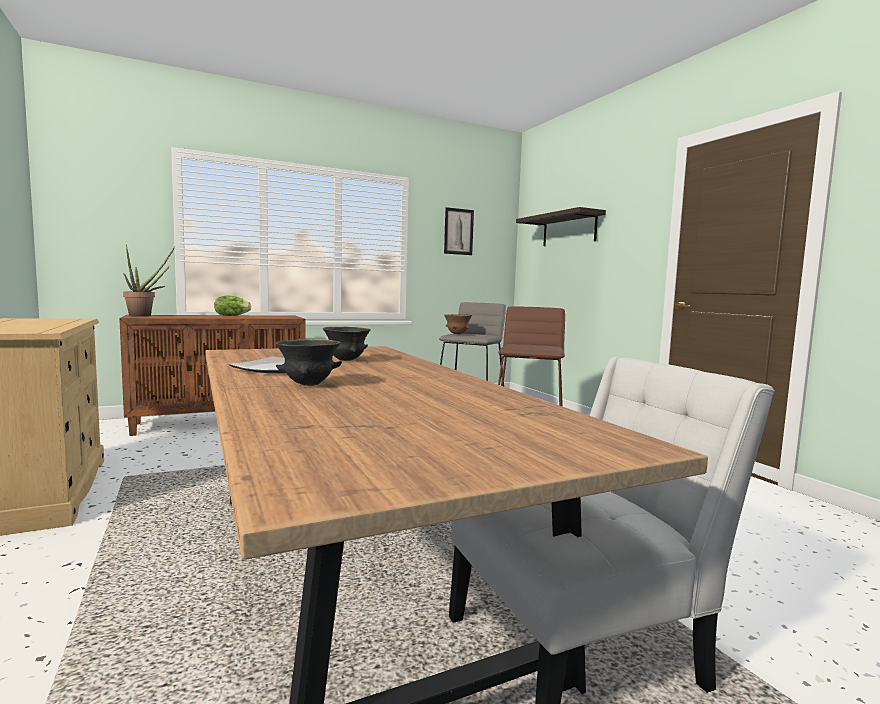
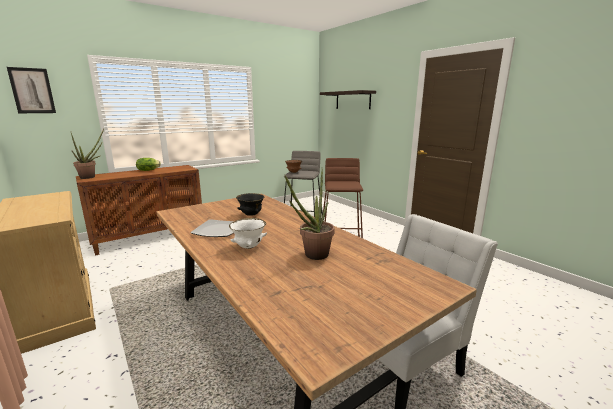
camera: 10 degrees left, 10 degrees up
black bowl [275,339,342,386] -> white bowl [229,218,267,249]
picture [444,207,474,255] -> picture moved to [7,67,56,113]
none -> potted plant [285,171,335,260]

